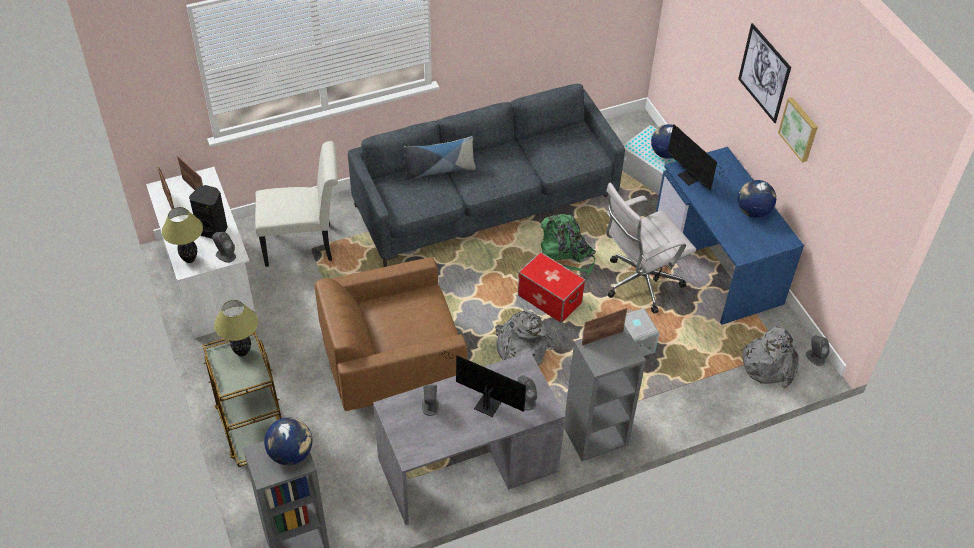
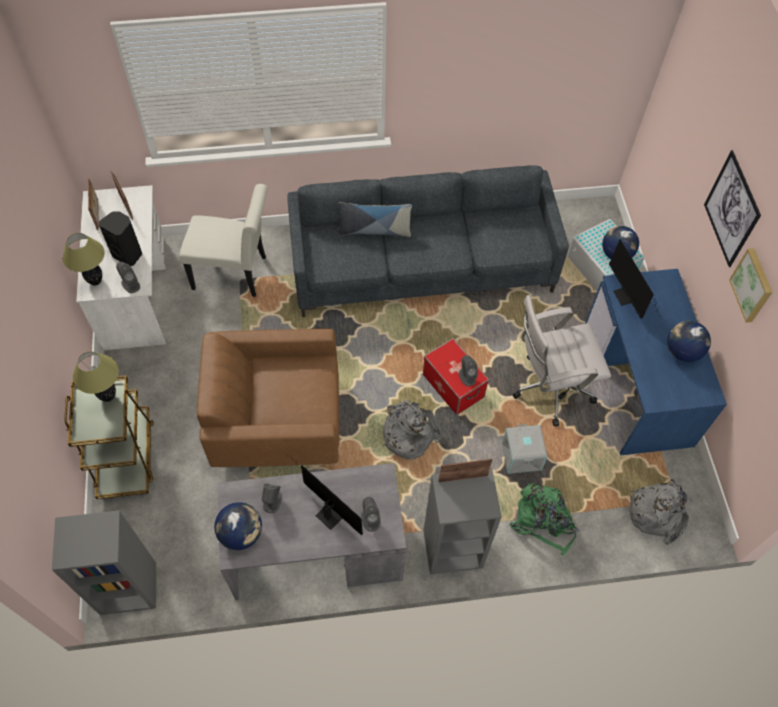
camera: 15 degrees right, 10 degrees up
globe [264,417,312,465] -> globe moved to [214,502,262,550]
green backpack [540,214,596,275] -> green backpack moved to [509,483,578,556]
grey speaker [806,336,830,366] -> grey speaker moved to [459,355,478,386]

